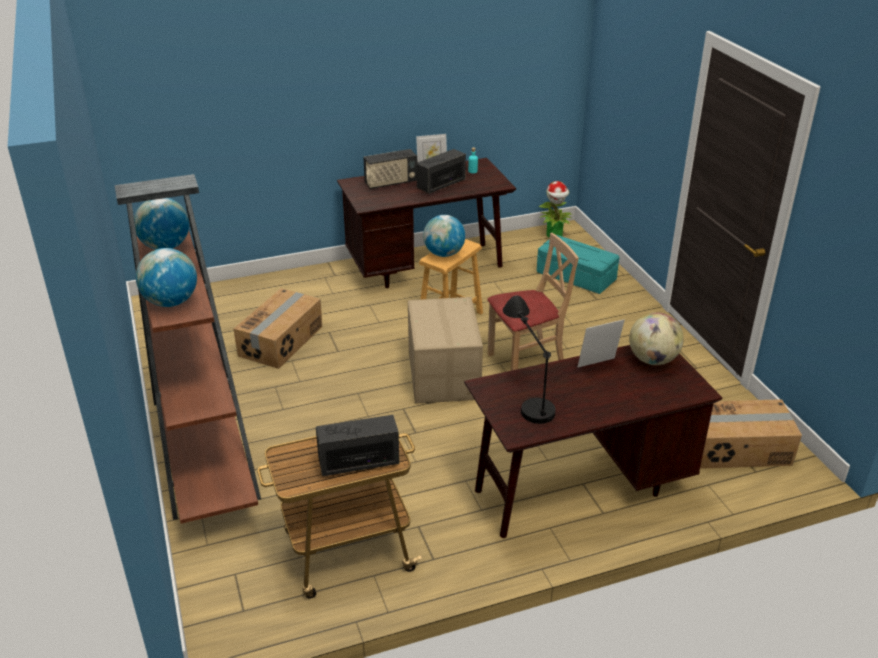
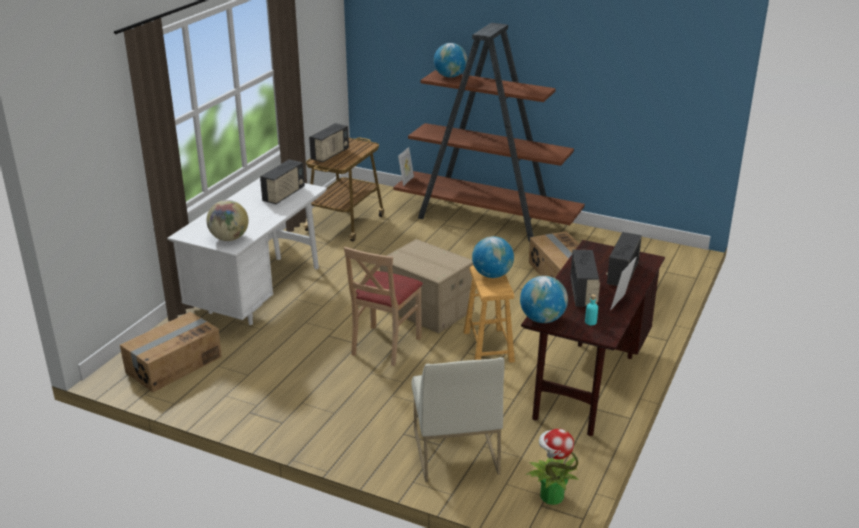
camera: 135 degrees right, 5 degrees down
globe [134,198,189,250] -> globe moved to [520,276,568,323]
brown desk [464,345,722,538] -> white desk [167,178,327,325]
black table lamp [503,295,556,424] -> radio [260,159,305,204]
turquoise storage box [537,235,619,294] -> white chair [412,357,504,482]
picture frame [577,319,625,368] -> picture frame moved to [398,147,414,186]

